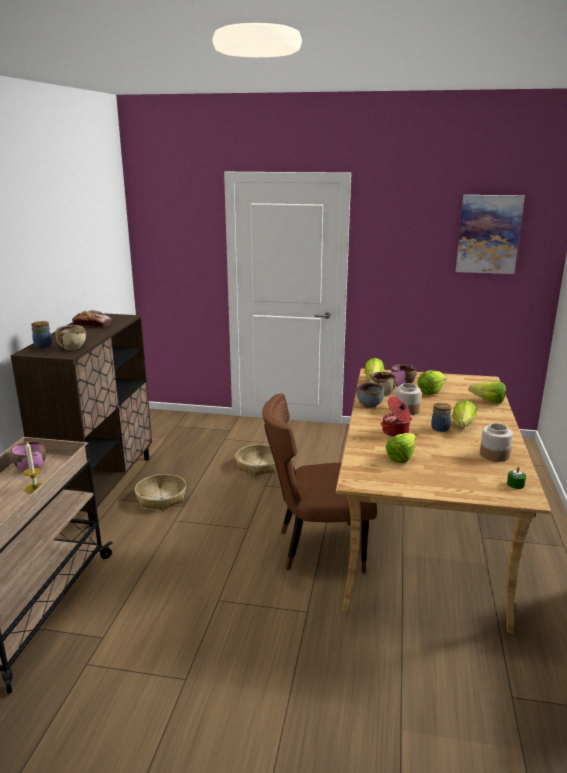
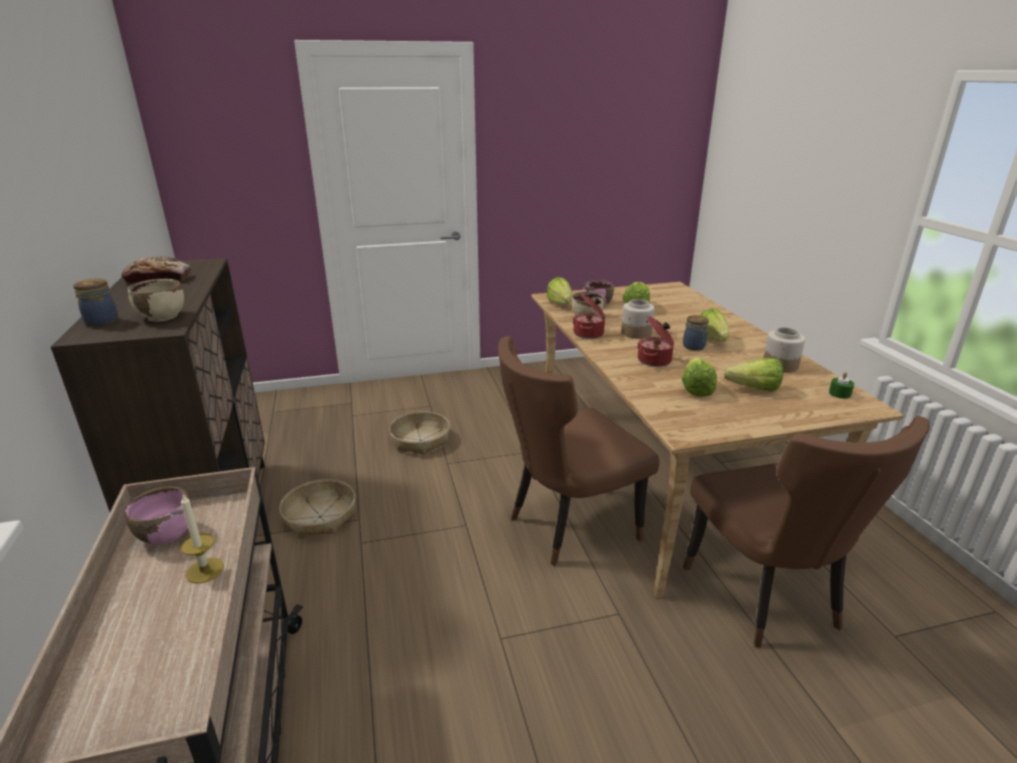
camera: 25 degrees left, 5 degrees up
grey bowl [357,383,384,408] -> cooking pot [573,294,605,339]
picture [456,195,525,274] -> none
lettuce [469,381,506,404] -> lettuce moved to [724,358,784,392]
none -> brown chair [683,416,929,648]

